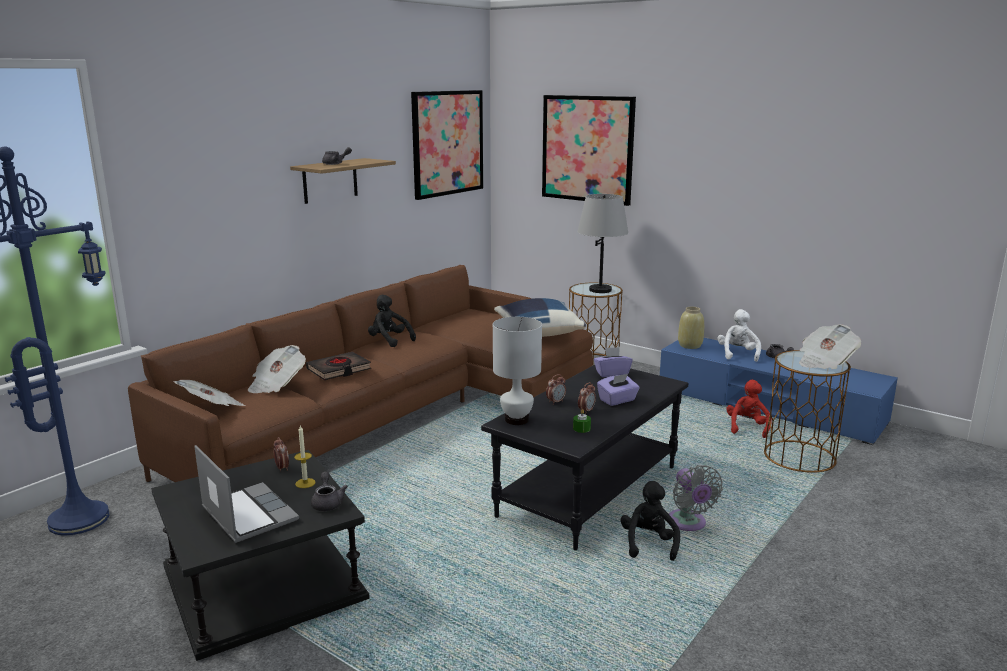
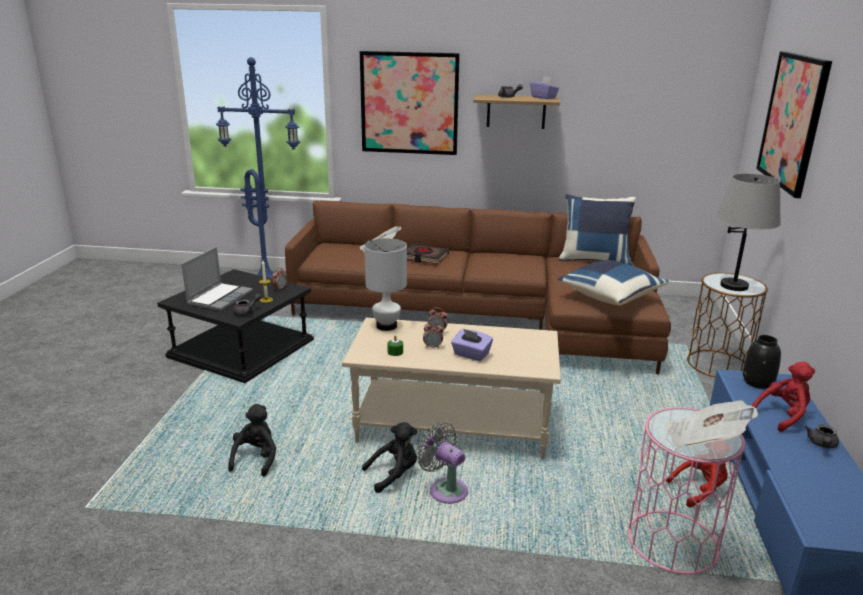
camera: 60 degrees right, 5 degrees up
newspaper [173,380,245,406] -> none
black plush toy [368,295,416,347] -> black plush toy moved to [228,404,276,476]
picture [411,90,483,200] -> picture moved to [360,51,460,155]
black coffee table [481,365,688,550] -> beige coffee table [342,318,561,460]
purple tissue box [594,347,633,377] -> purple tissue box moved to [530,76,559,99]
grey fan [669,465,723,531] -> grey fan turned 90 degrees clockwise [416,422,468,504]
beige vase [678,307,704,349] -> black vase [743,335,781,389]
white plush toy [718,309,761,362] -> red plush toy [751,361,815,432]
brown side table [764,350,851,473] -> pink side table [628,407,745,574]
none -> blue pillow [559,194,636,265]

